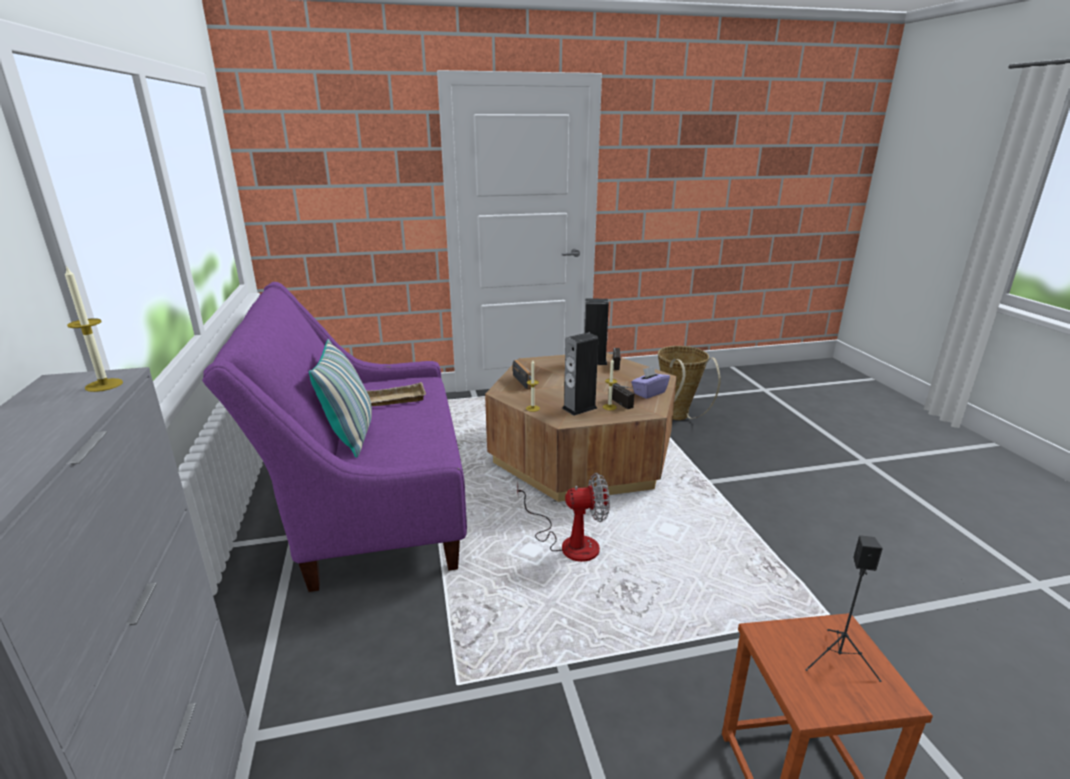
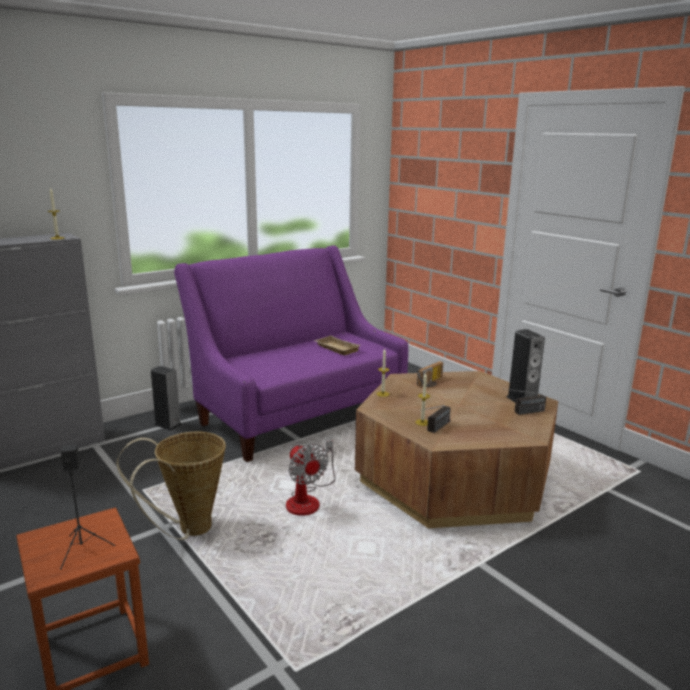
camera: 65 degrees right, 5 degrees down
pillow [309,339,372,458] -> none
speaker [562,332,598,416] -> speaker moved to [151,366,182,431]
purple tissue box [631,366,670,399] -> none
basket [658,346,721,420] -> basket moved to [116,432,226,540]

